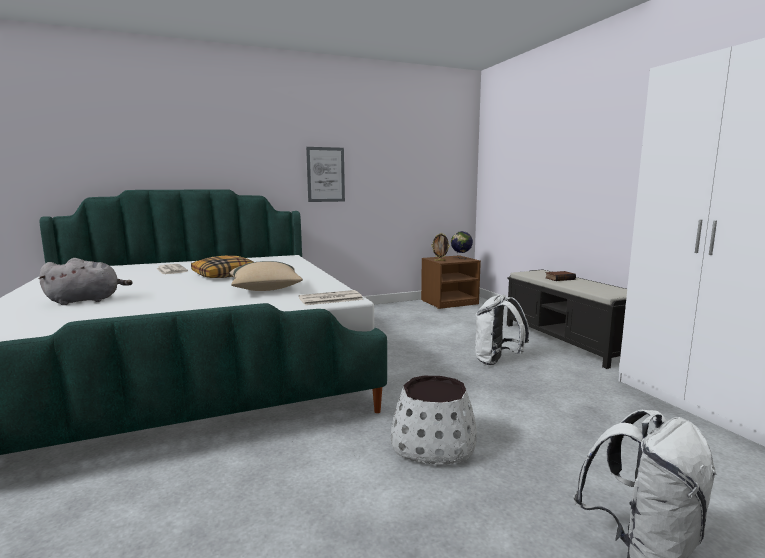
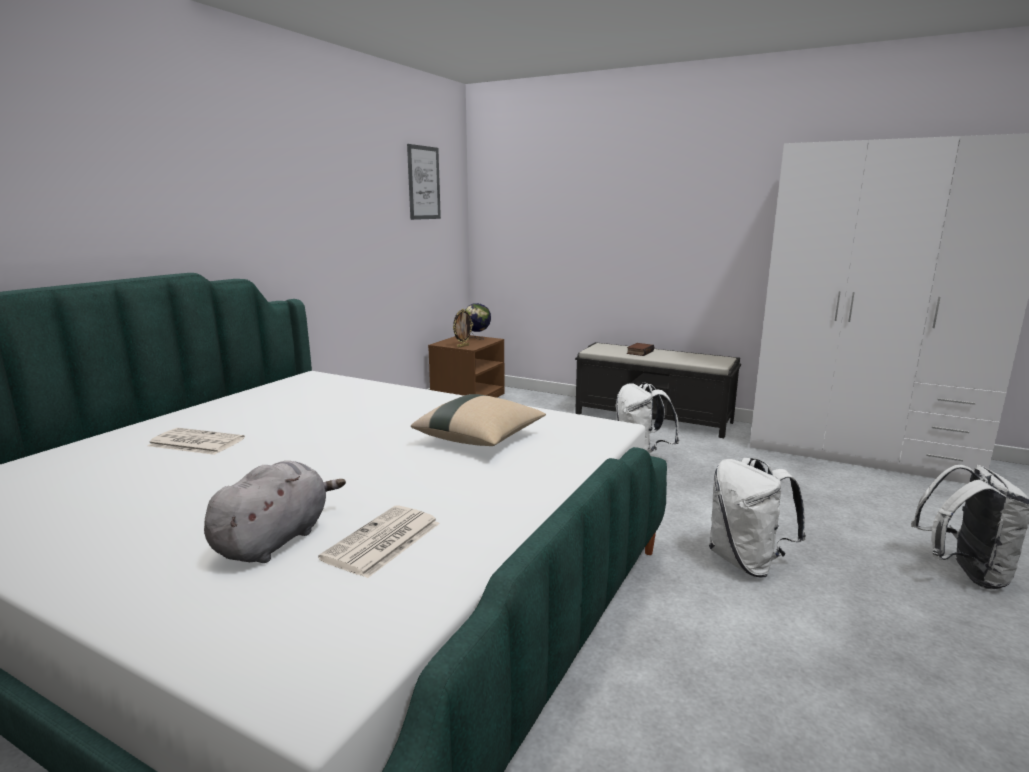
camera: 40 degrees left, 5 degrees up
pillow [191,256,253,278] -> none
newspaper [299,290,363,305] -> newspaper moved to [318,505,440,578]
picture [306,147,345,202] -> picture moved to [407,144,441,220]
white planter [391,376,477,464] -> white backpack [709,458,806,578]

